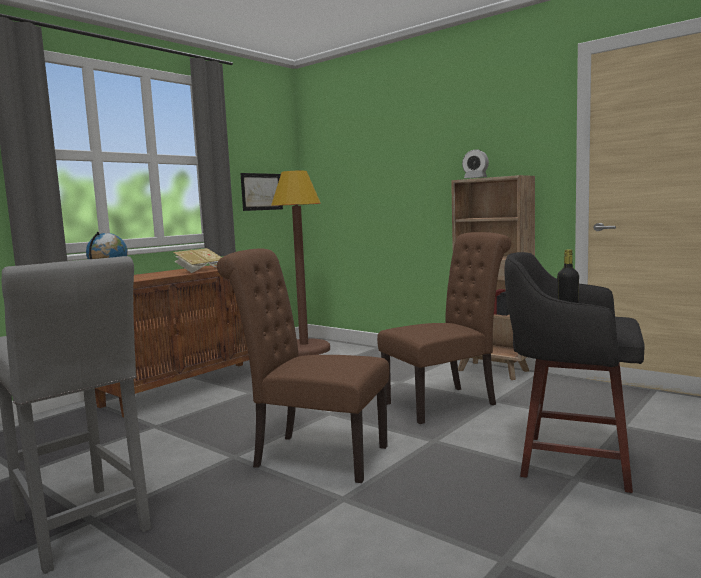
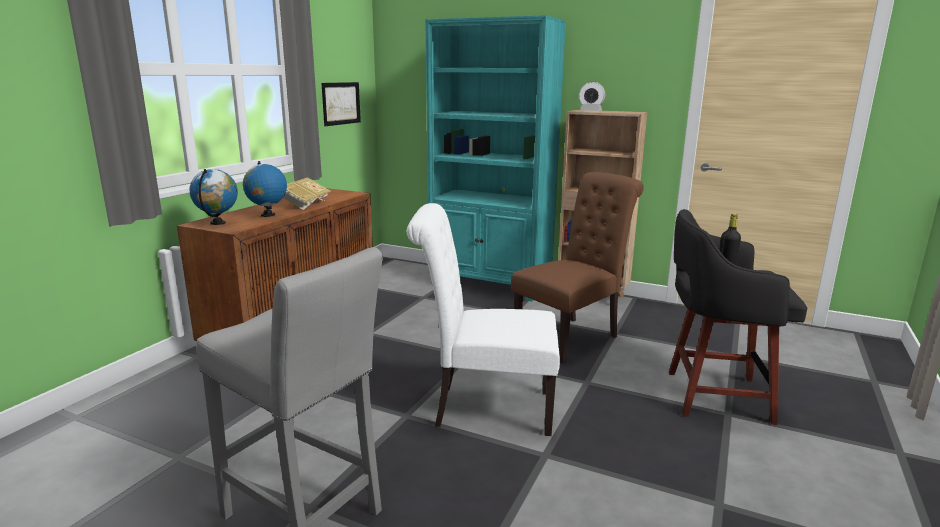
camera: 15 degrees left, 10 degrees up
brown chair [217,248,389,483] -> white chair [407,203,560,436]
brown floor lamp [271,171,330,357] -> none
none -> globe [243,161,287,217]
none -> turquoise bookcase [425,15,566,301]

